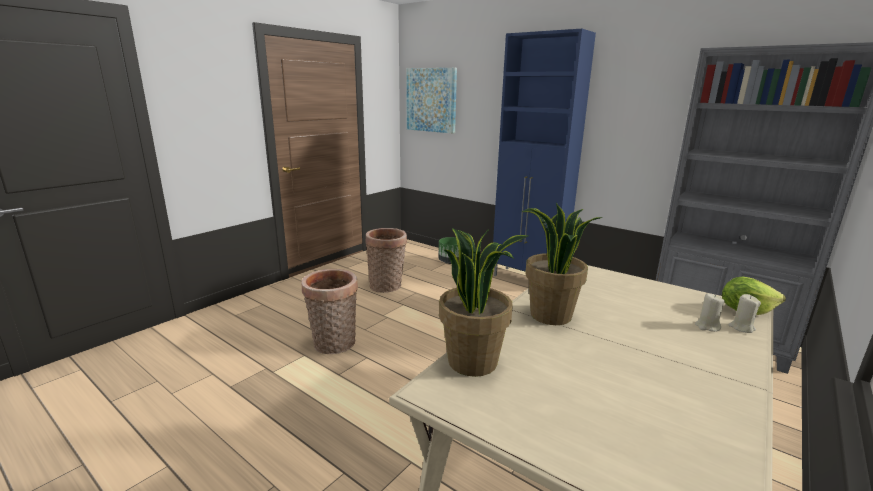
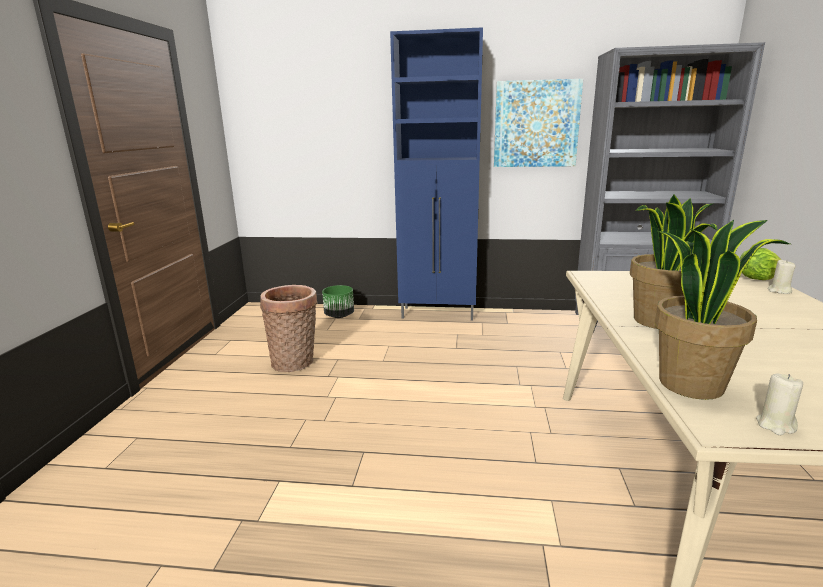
camera: 30 degrees left, 0 degrees up
basket [301,269,358,354] -> none
picture [406,68,457,133] -> picture moved to [494,79,583,167]
beige candle [695,293,725,332] -> beige candle moved to [756,374,803,435]

